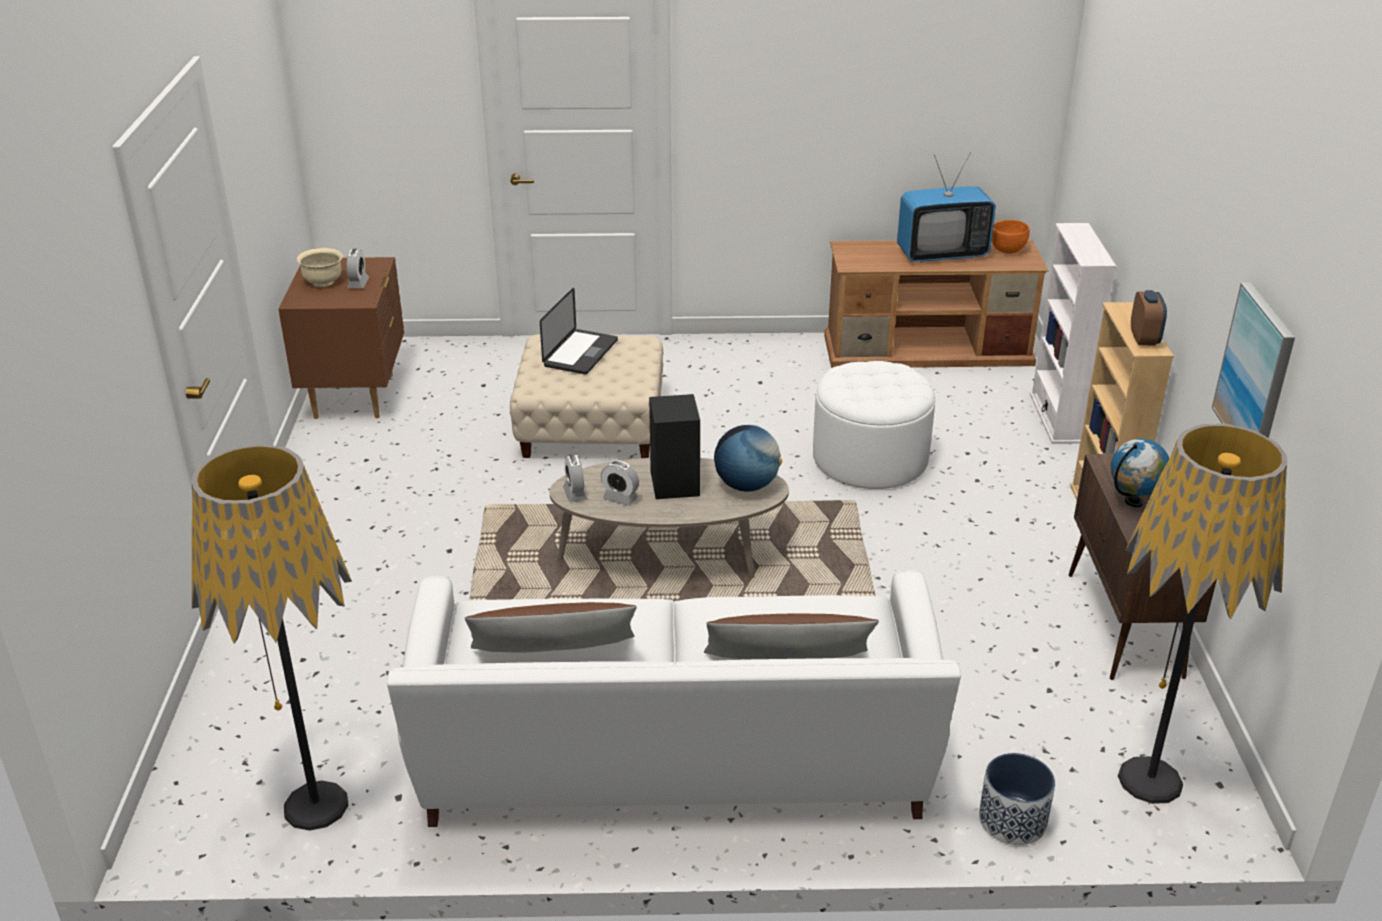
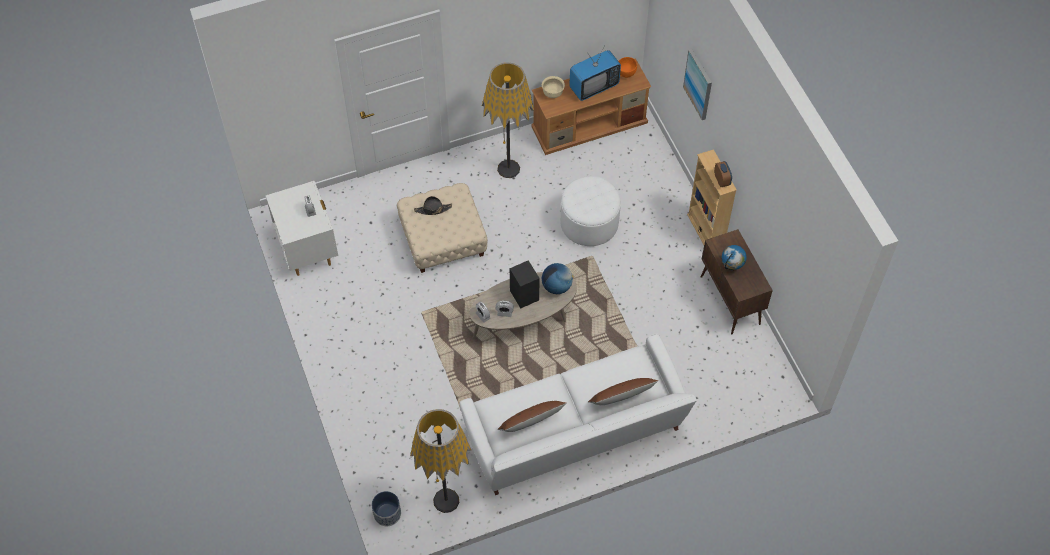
camera: 20 degrees left, 25 degrees up
brown nightstand [278,257,404,419] -> white nightstand [266,181,338,276]
beige bowl [297,248,343,287] -> beige bowl moved to [542,76,565,98]
laptop [540,288,618,374] -> black hat [414,196,452,215]
planter [979,753,1055,845] -> planter moved to [372,491,401,526]
white bookcase [1030,223,1116,444] -> none
floor lamp [1118,424,1287,804] -> floor lamp moved to [482,62,534,178]
picture [1212,282,1295,438] -> picture moved to [683,49,712,120]

